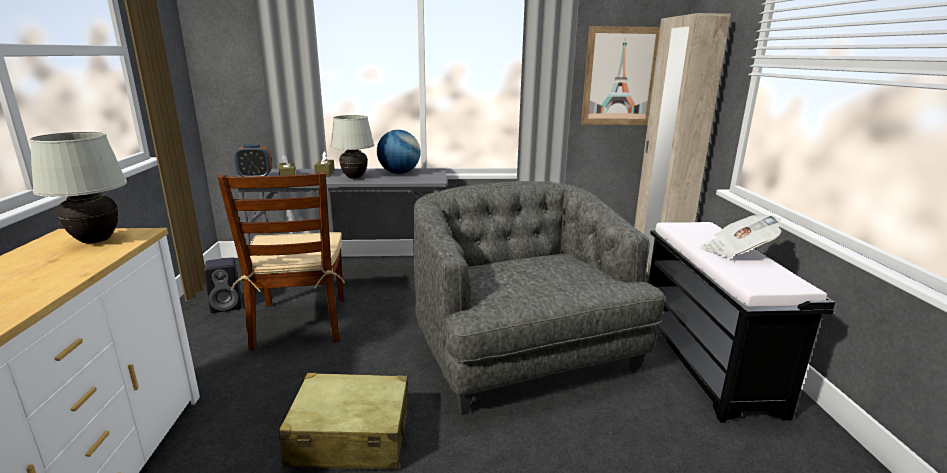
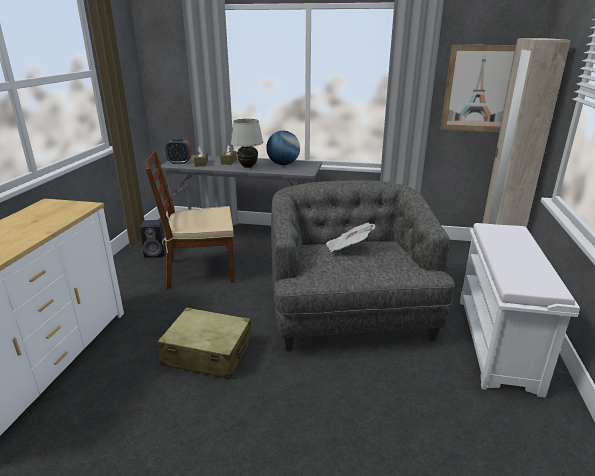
camera: 15 degrees right, 5 degrees up
white table lamp [29,132,127,244] -> none
brown chair [217,172,345,350] -> brown chair turned 75 degrees clockwise [145,151,234,289]
black bench [648,222,835,423] -> white bench [460,223,580,398]
newspaper [701,215,781,258] -> newspaper moved to [326,222,375,252]

